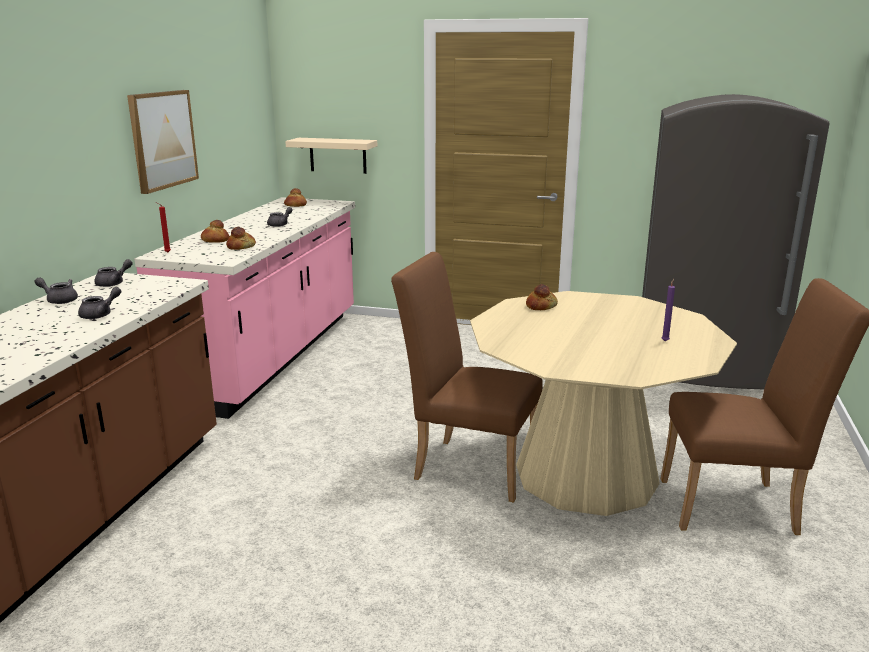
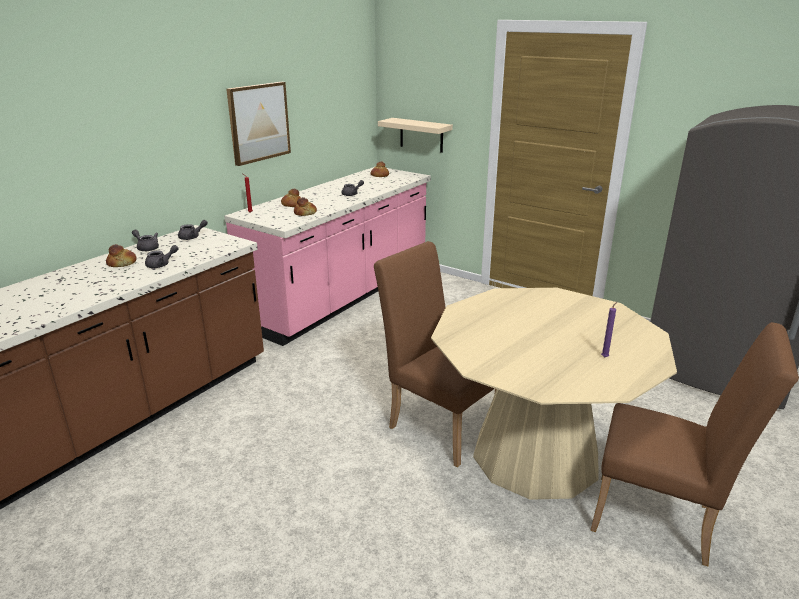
camera: 20 degrees right, 5 degrees up
bread [526,284,558,310] -> bread moved to [106,244,136,267]

